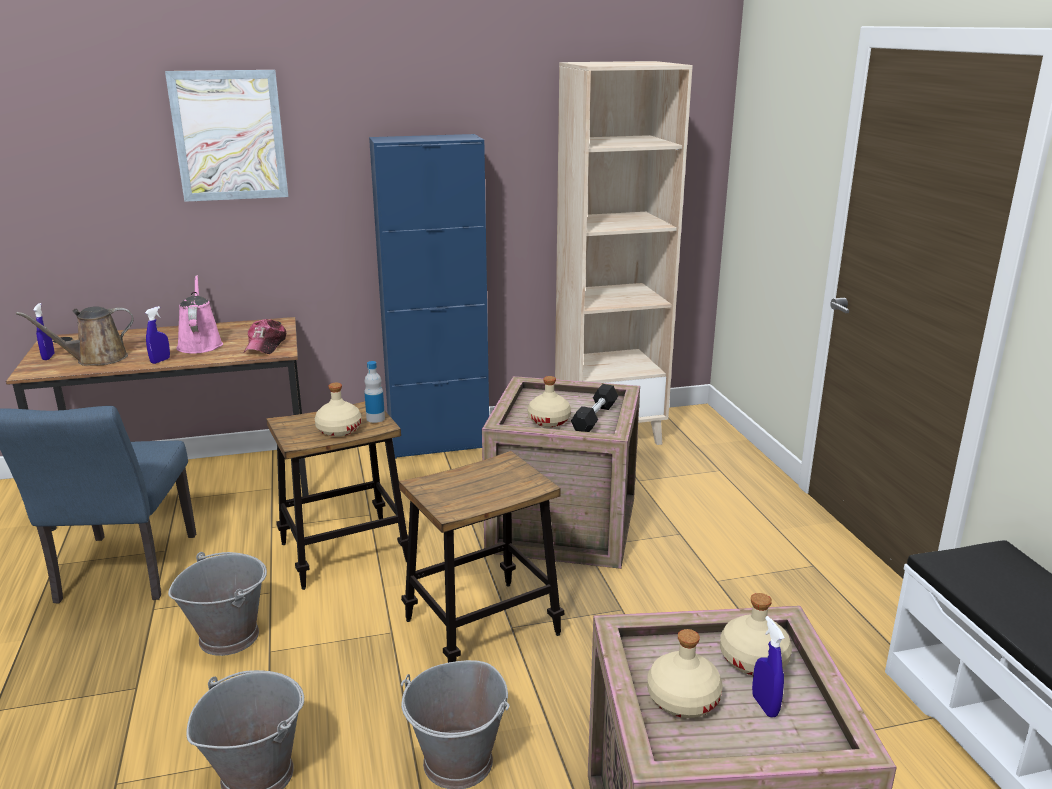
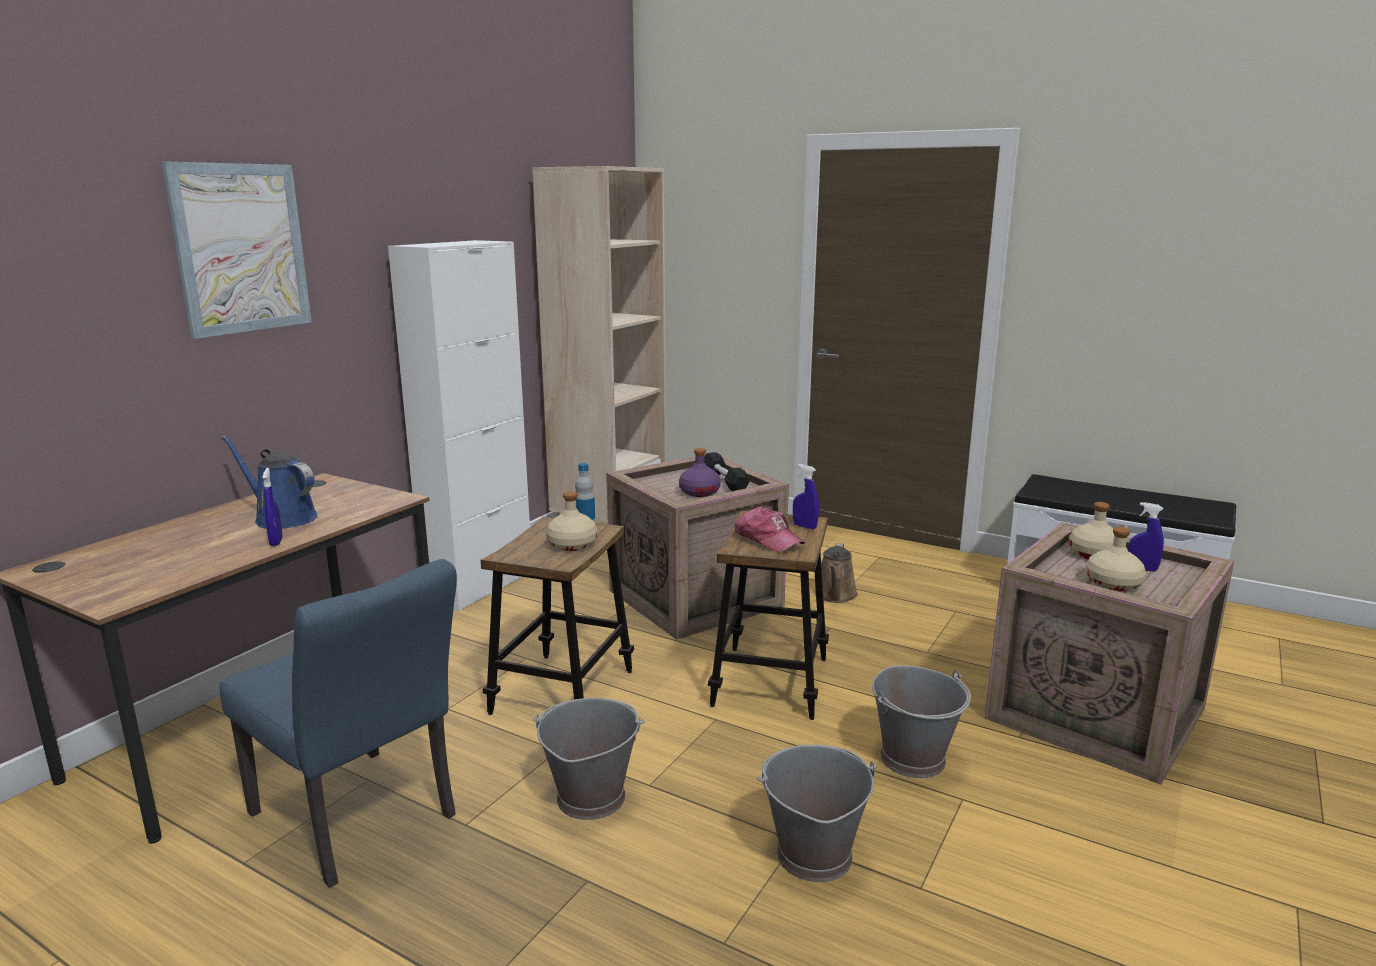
camera: 45 degrees left, 5 degrees down
brown watering can [16,306,134,366] -> brown watering can moved to [814,543,858,603]
blue spray bottle [34,303,54,360] -> blue spray bottle moved to [793,464,819,529]
pink watering can [177,275,223,354] -> blue watering can [221,436,317,529]
cap [243,319,286,354] -> cap moved to [734,507,805,552]
blue cabinet [369,134,489,459] -> white cabinet [388,240,530,612]
beige bottle [528,376,571,427] -> purple bottle [679,448,721,497]

